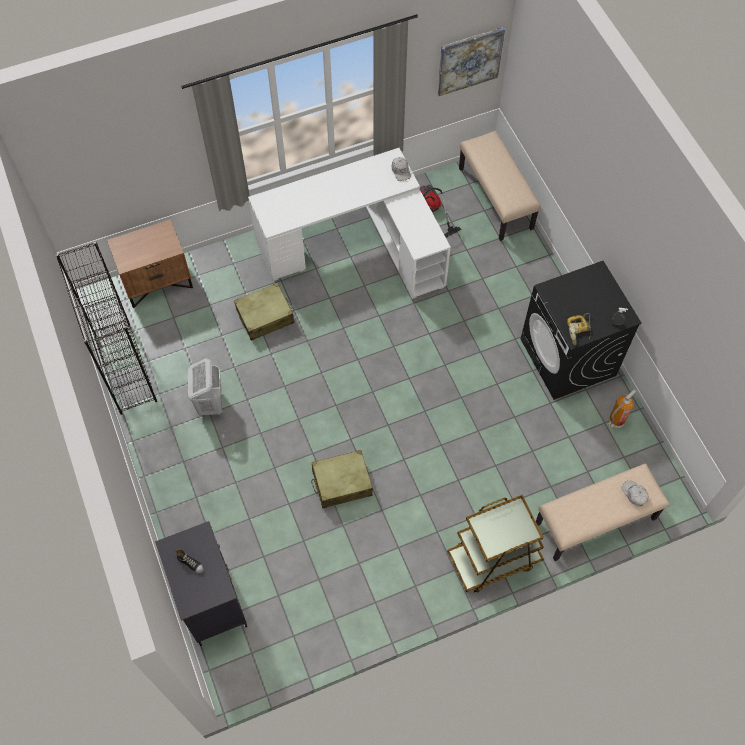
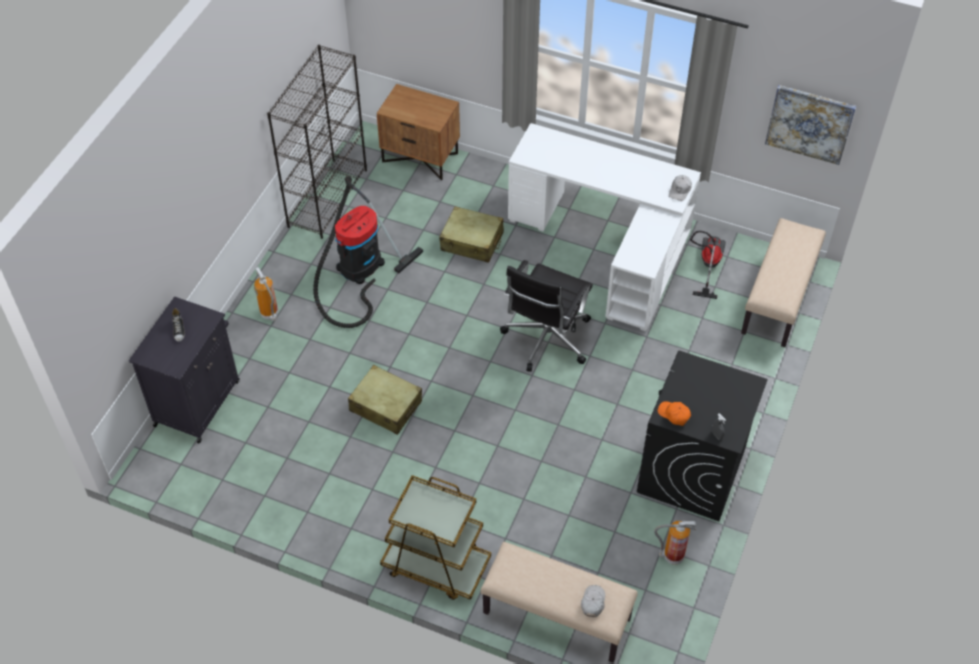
camera: 45 degrees right, 10 degrees down
white laundry basket [188,358,222,416] -> vacuum cleaner [313,176,423,328]
power drill [567,313,591,345] -> orange cap [658,401,691,426]
none -> fire extinguisher [254,267,278,321]
none -> black office chair [500,260,593,372]

